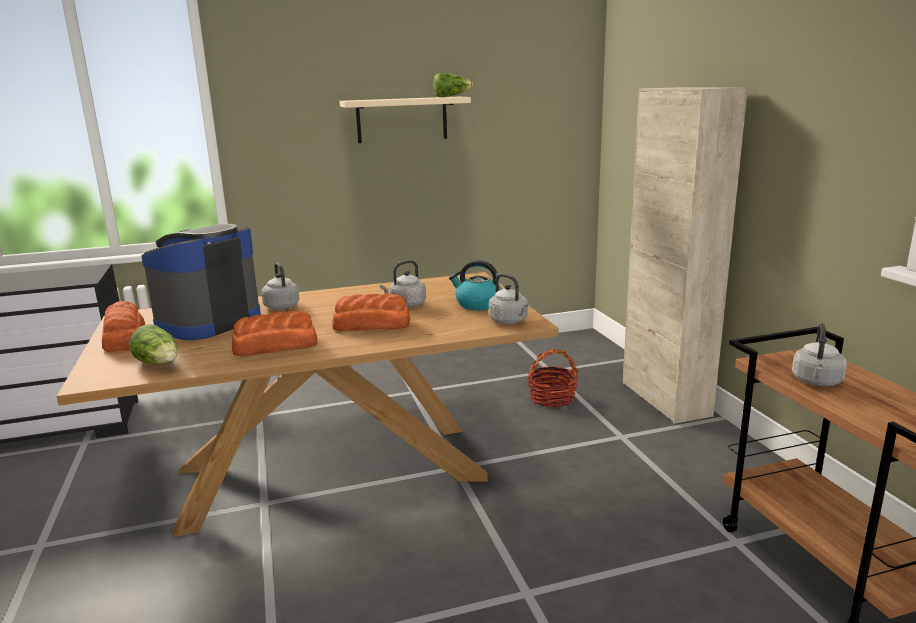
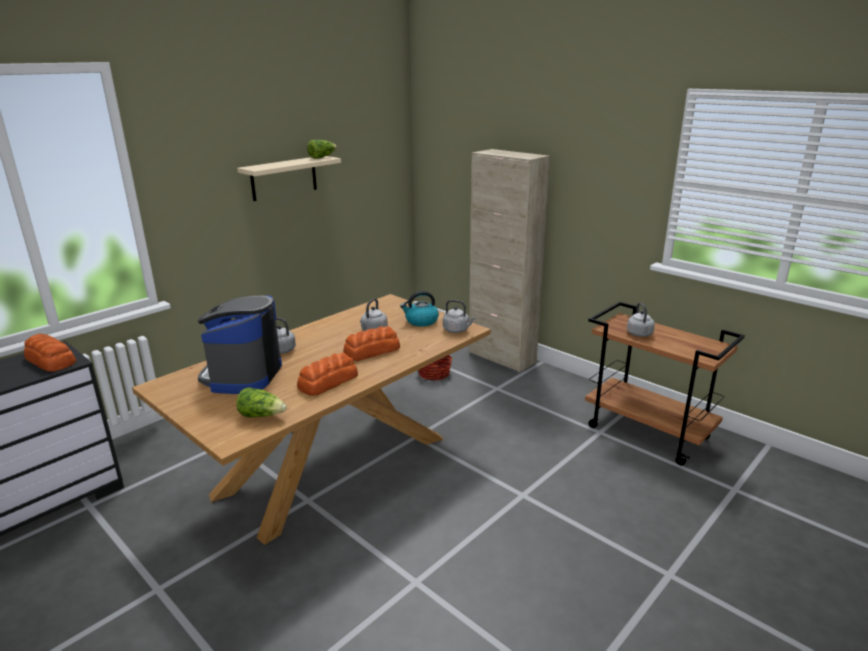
camera: 30 degrees left, 5 degrees up
bread [102,301,145,352] -> bread moved to [24,334,76,372]

